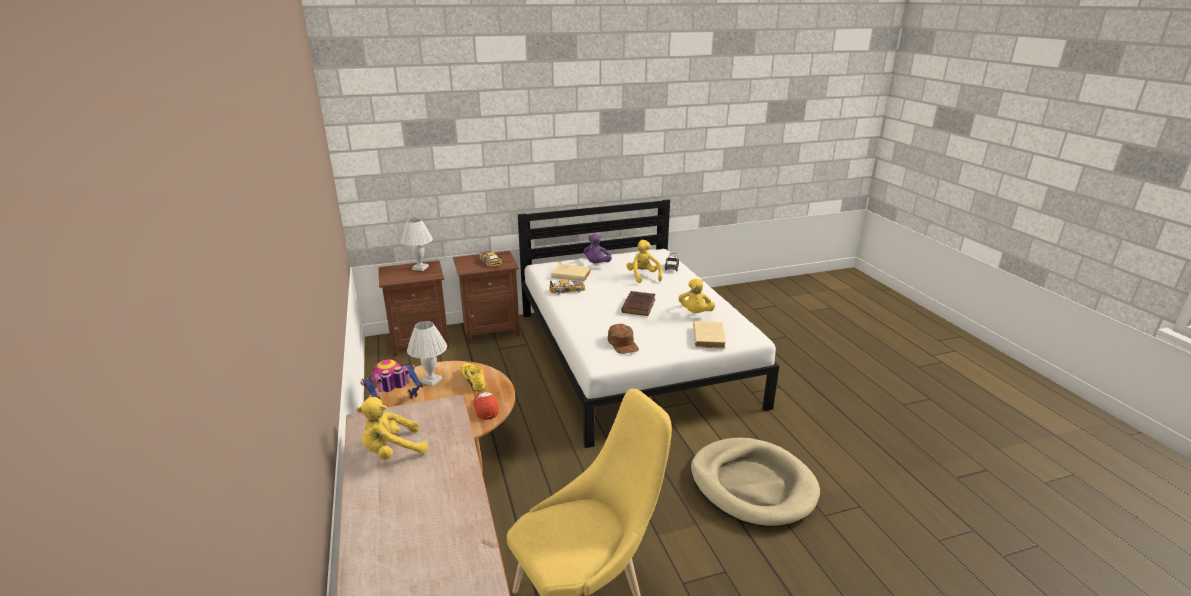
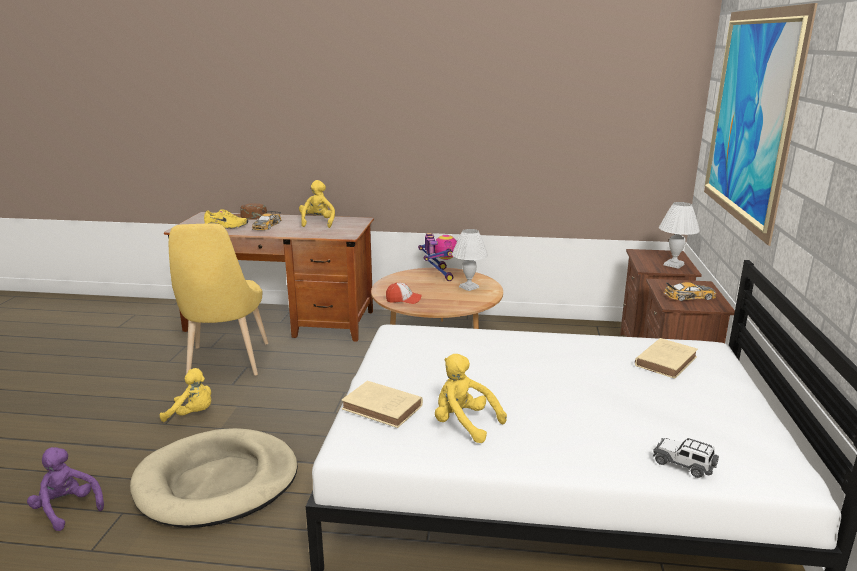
camera: 115 degrees right, 5 degrees down
yellow shoe [461,363,485,391] -> yellow shoe moved to [204,209,248,229]
toy car [549,280,585,294] -> toy car moved to [252,211,281,230]
purple plush toy [583,234,612,263] -> purple plush toy moved to [27,447,104,531]
brown cap [608,324,639,354] -> brown cap moved to [234,203,268,220]
brown book [621,291,656,316] -> none
yellow plush toy [626,240,663,283] -> yellow plush toy moved to [160,368,211,422]
none -> picture [704,3,818,246]

